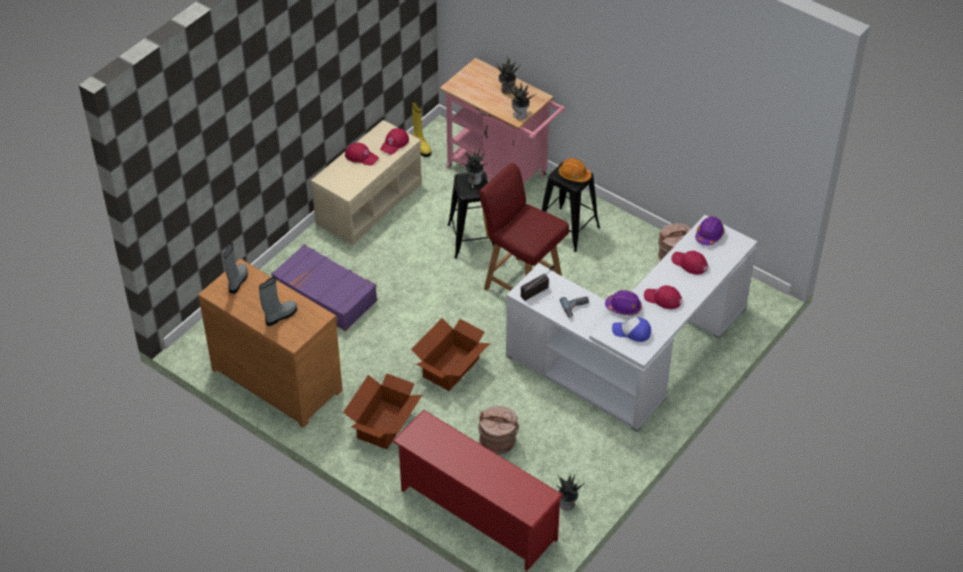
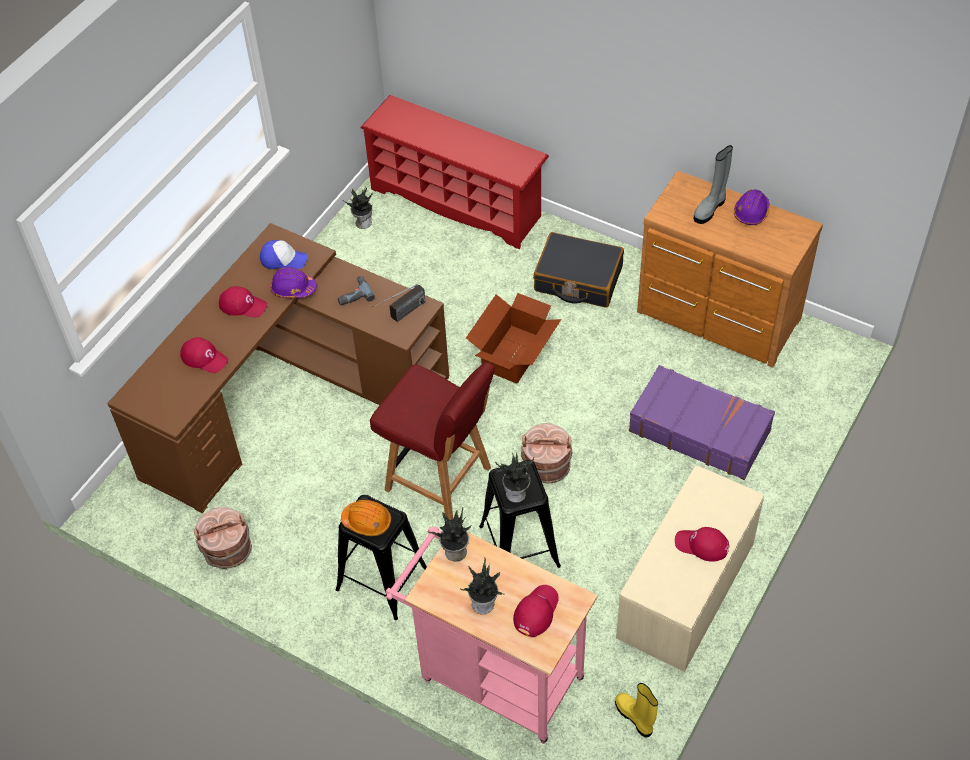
camera: 175 degrees right, 5 degrees up
grey boot [223,243,248,294] -> none
cardboard box [343,373,422,449] -> black suitcase [533,232,624,307]
red cap [380,128,409,155] -> red cap moved to [513,585,559,637]
brown bucket [478,406,519,455] -> brown bucket moved to [521,423,572,483]
white desk [506,215,757,431] -> brown desk [107,223,449,513]
purple hard hat [695,216,725,245] -> purple hard hat moved to [734,190,770,225]

